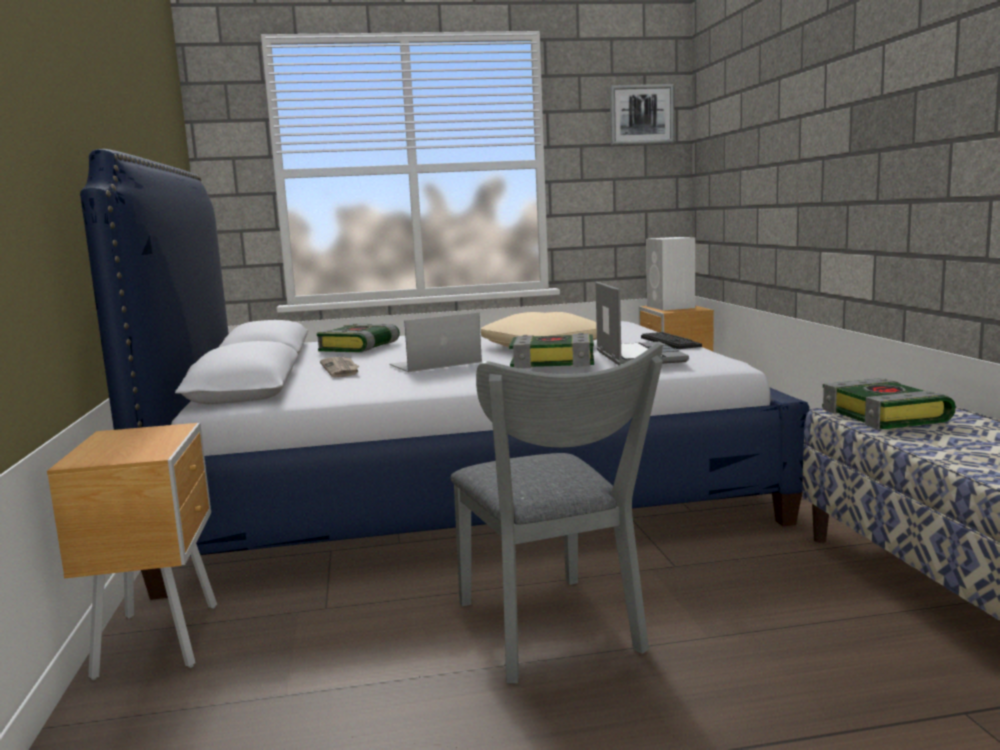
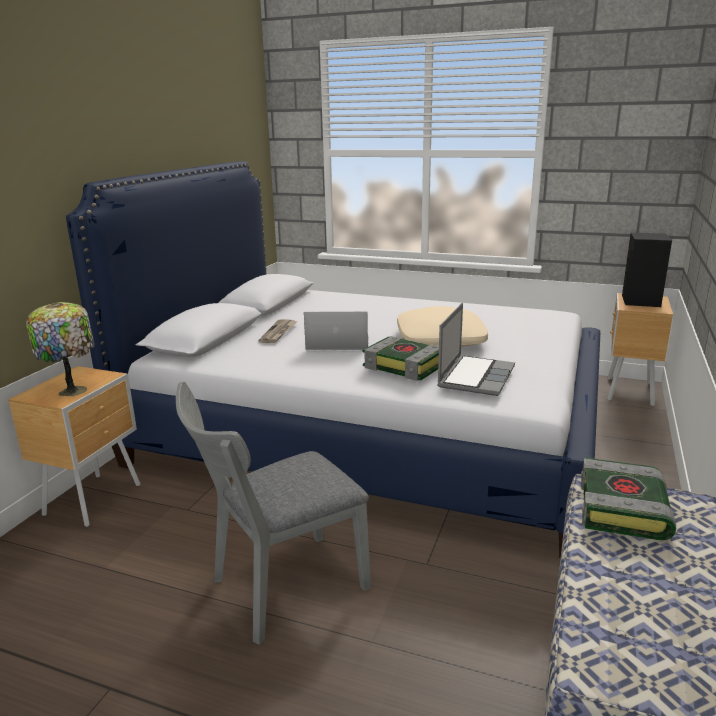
camera: 30 degrees right, 10 degrees up
book [317,324,400,353] -> none
grey chair [451,343,663,683] -> grey chair turned 45 degrees clockwise [176,381,371,645]
picture [610,84,675,146] -> none
keyboard [641,332,702,349] -> none
white speaker [646,237,695,310] -> black speaker [622,233,672,307]
none -> table lamp [26,302,95,396]

